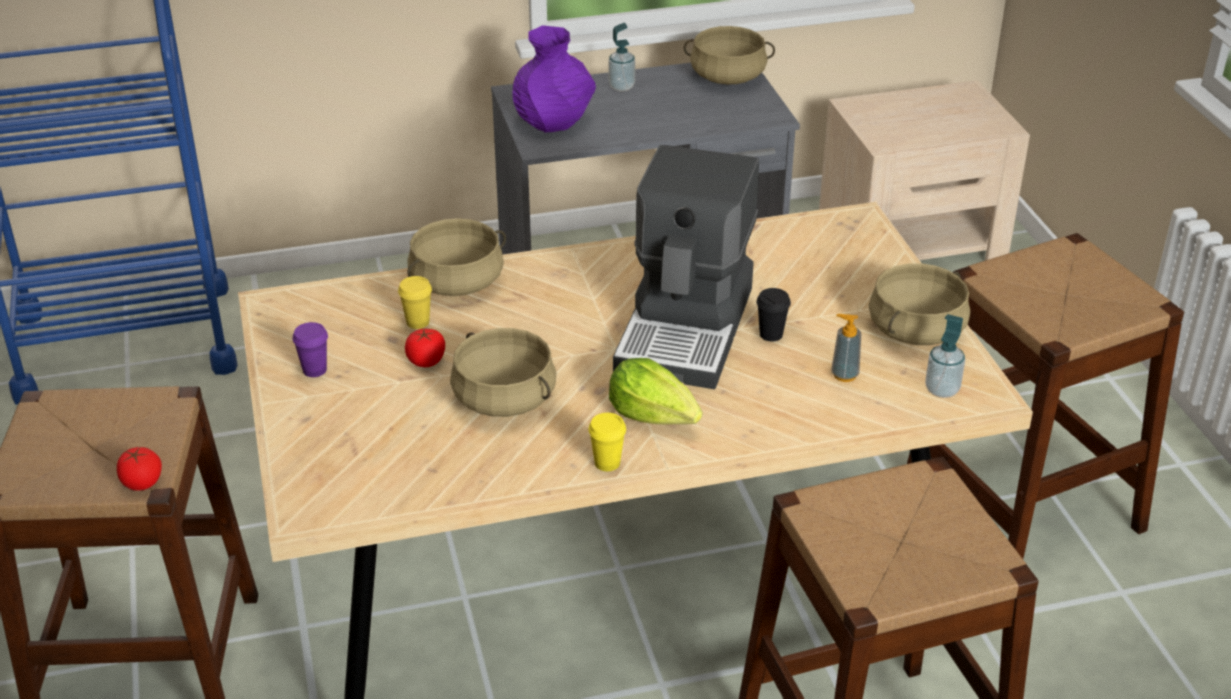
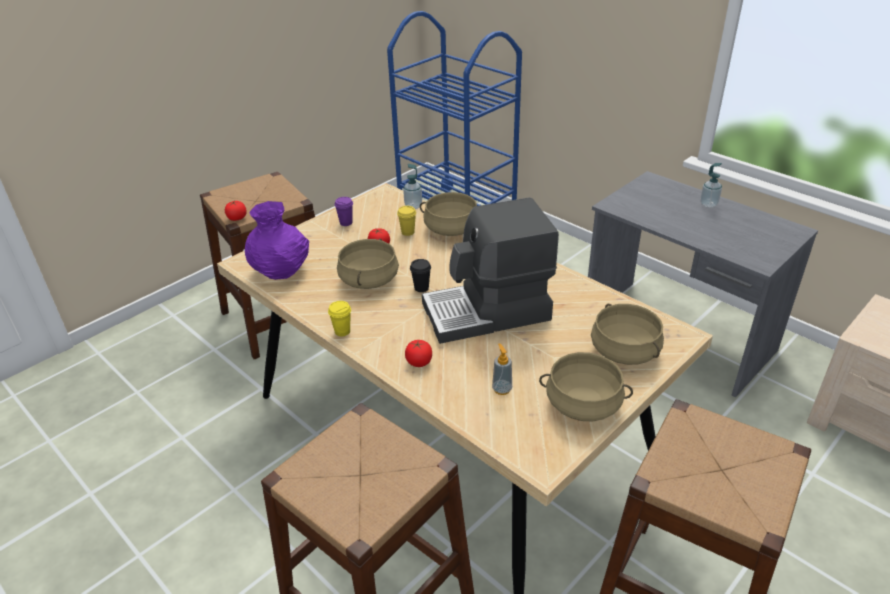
camera: 60 degrees right, 0 degrees up
purple vase [512,25,596,133] -> purple vase moved to [245,201,309,280]
lettuce [609,358,702,425] -> none
beige cooking pot [684,26,775,84] -> beige cooking pot moved to [591,304,664,365]
black cup [756,288,791,341] -> black cup moved to [410,259,431,292]
soap dispenser [925,314,965,398] -> soap dispenser moved to [403,164,422,209]
none -> tomato [405,339,432,367]

